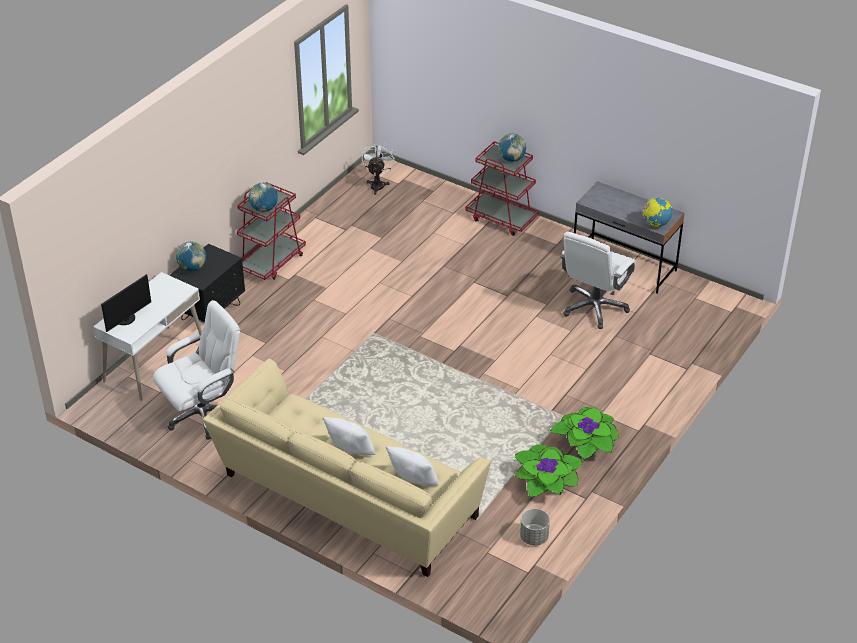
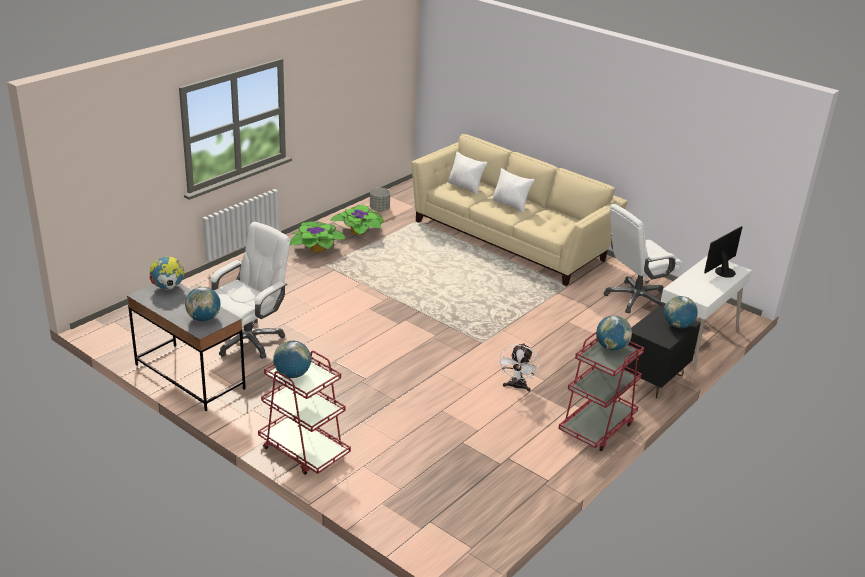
camera: 175 degrees left, 10 degrees down
white fan [362,143,395,195] -> white fan moved to [498,343,539,392]
none -> globe [185,287,220,321]

